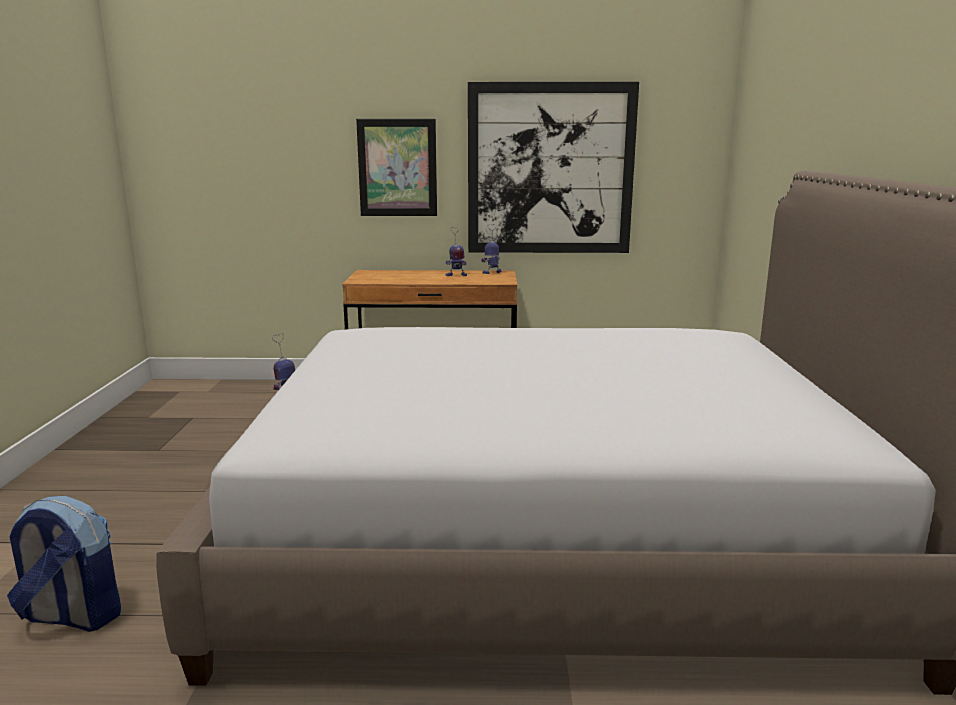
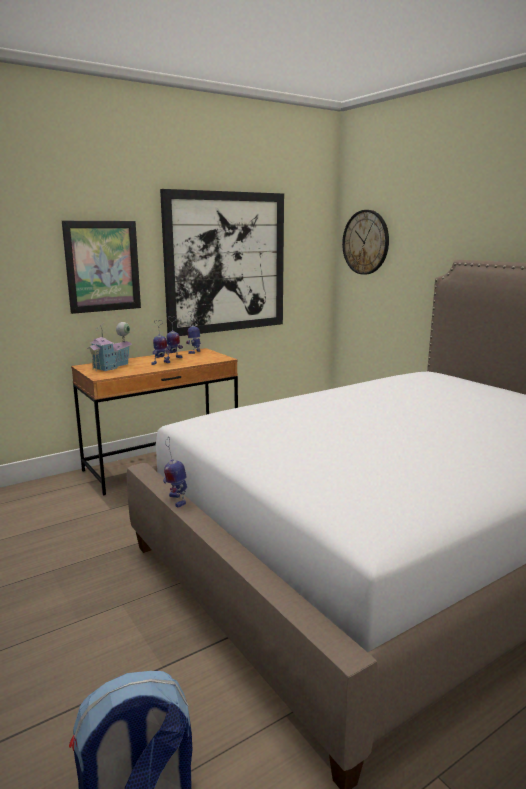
camera: 35 degrees left, 0 degrees up
none -> toy house [87,322,132,371]
none -> toy robot [151,320,170,365]
none -> wall clock [342,210,389,275]

